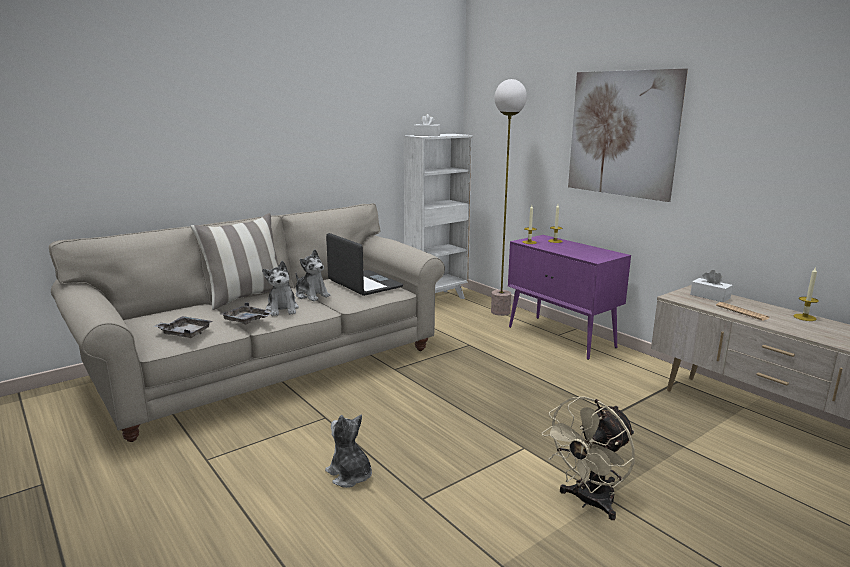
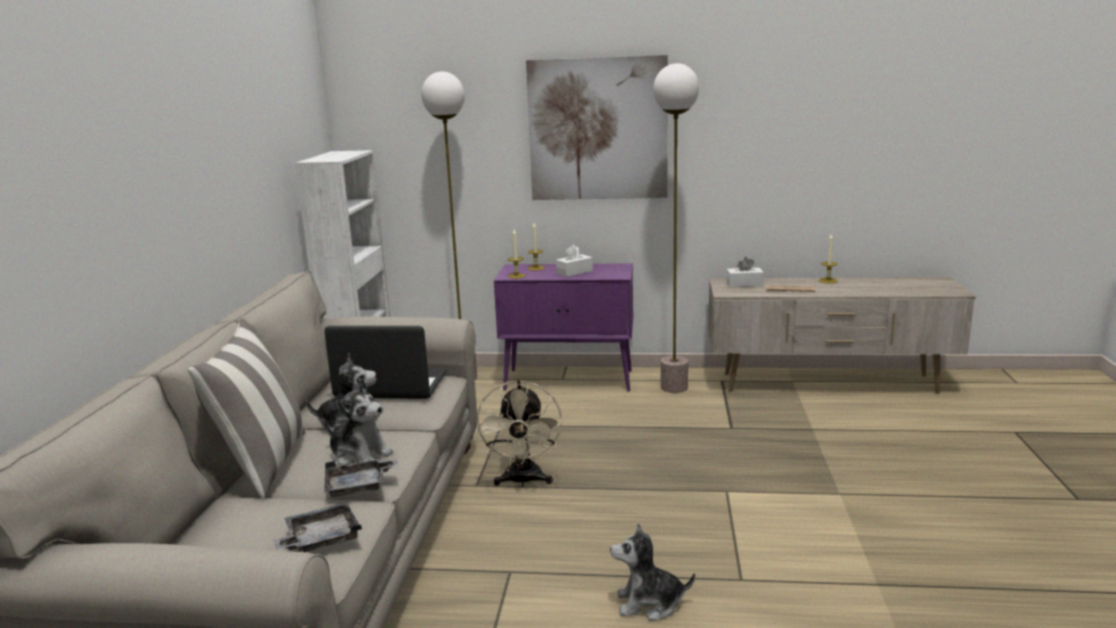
camera: 45 degrees left, 0 degrees up
white tissue box [414,114,440,136] -> white tissue box moved to [556,244,593,277]
beige fan [542,396,635,520] -> beige fan moved to [476,380,562,487]
none -> floor lamp [653,63,699,393]

